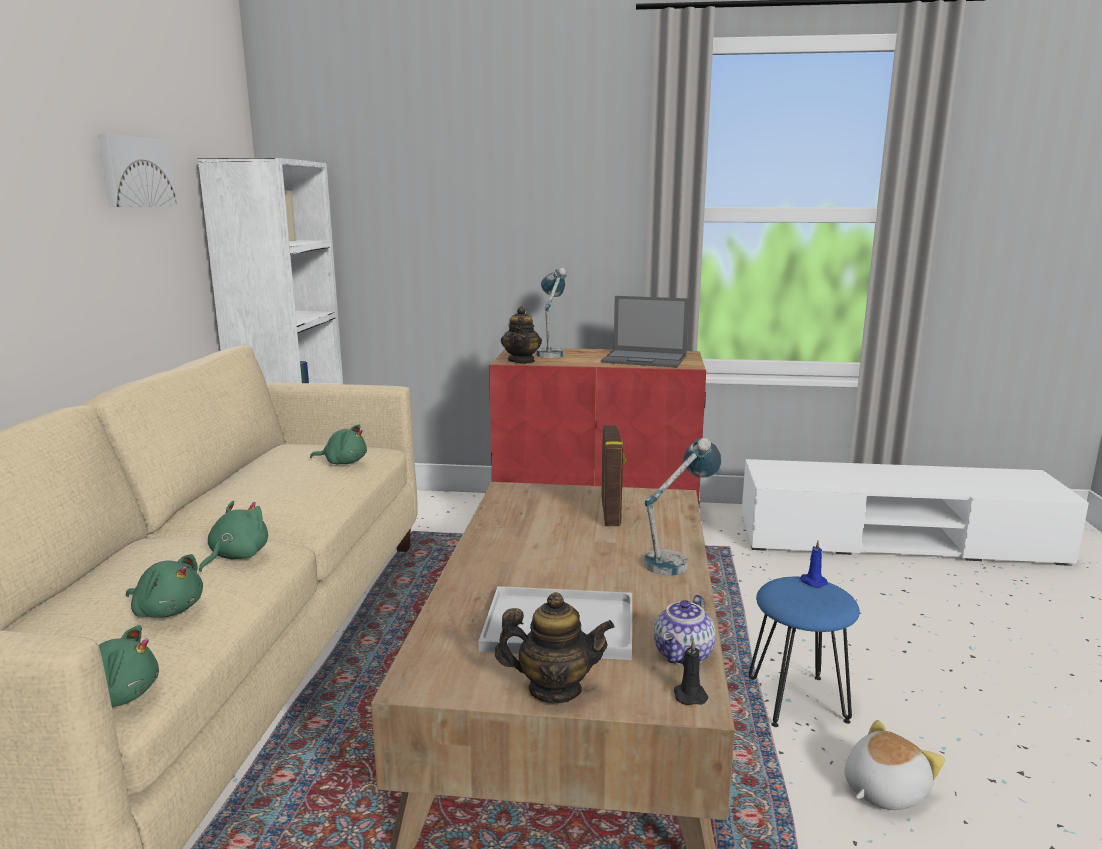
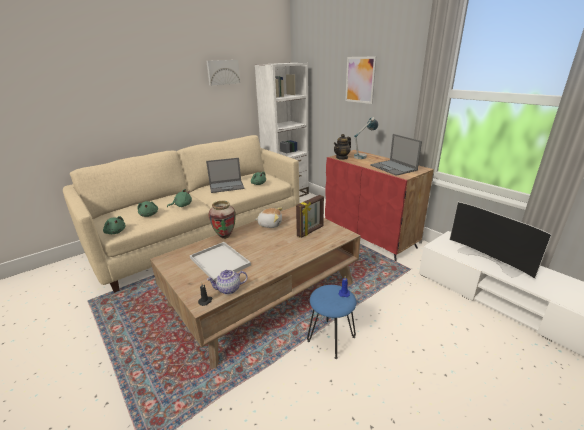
camera: 45 degrees right, 10 degrees up
teapot [495,592,614,703] -> none
table lamp [645,438,721,576] -> none
plush toy [845,720,945,810] -> plush toy moved to [255,207,283,228]
none -> laptop [206,158,245,193]
none -> vase [208,201,236,239]
none -> picture [345,56,376,104]
none -> television [449,202,552,279]

